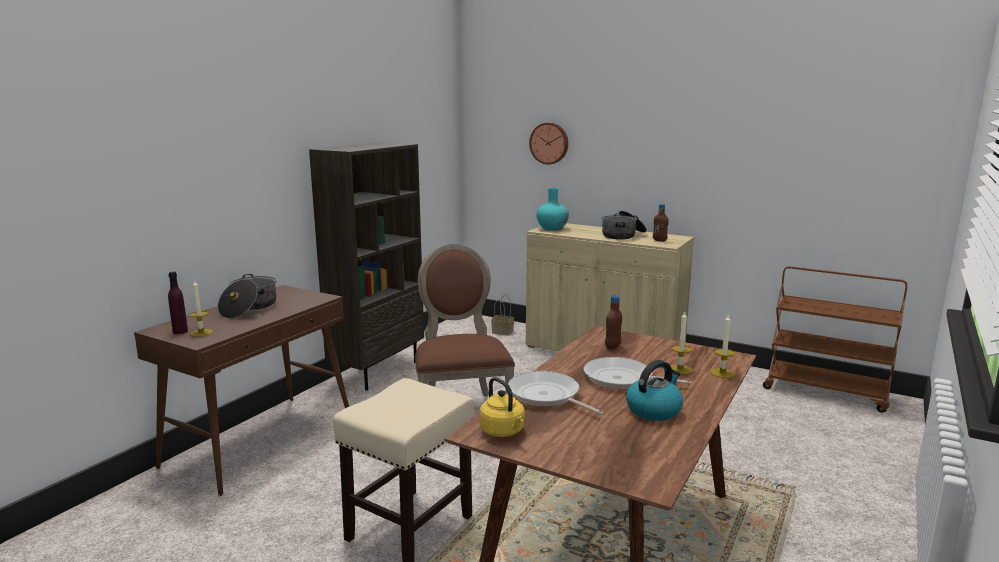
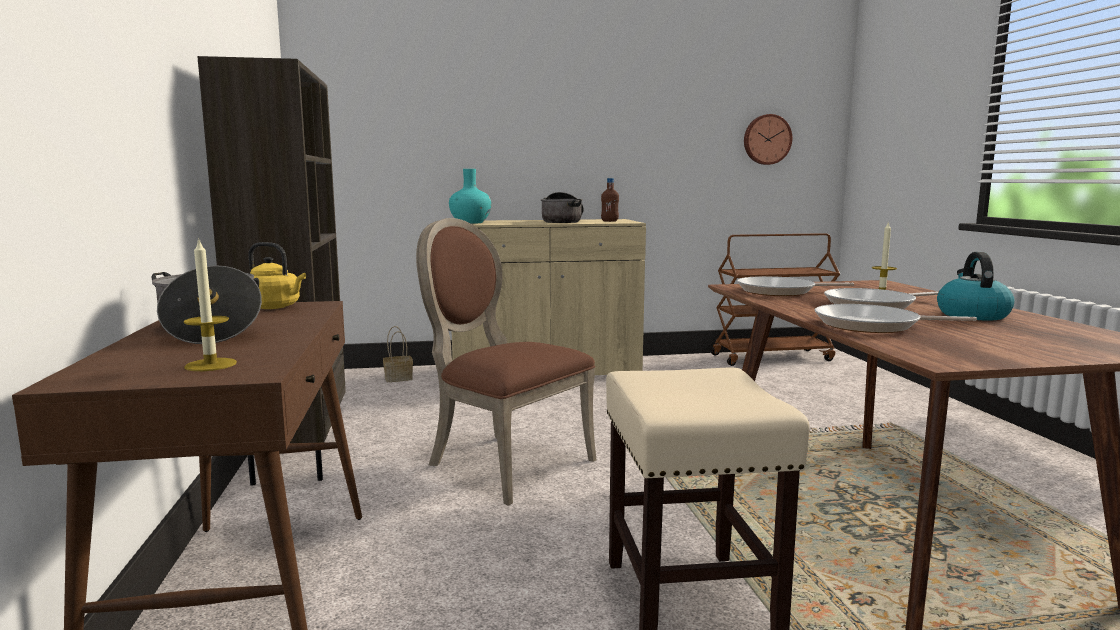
camera: 40 degrees left, 5 degrees down
purple bottle [168,272,188,334] -> none
yellow kettle [479,377,525,437] -> yellow kettle moved to [248,242,306,309]
wall clock [529,122,568,165] -> wall clock moved to [744,114,792,165]
brown bottle [605,295,622,349] -> frying pan [737,276,854,296]
candle [711,314,735,378] -> none

